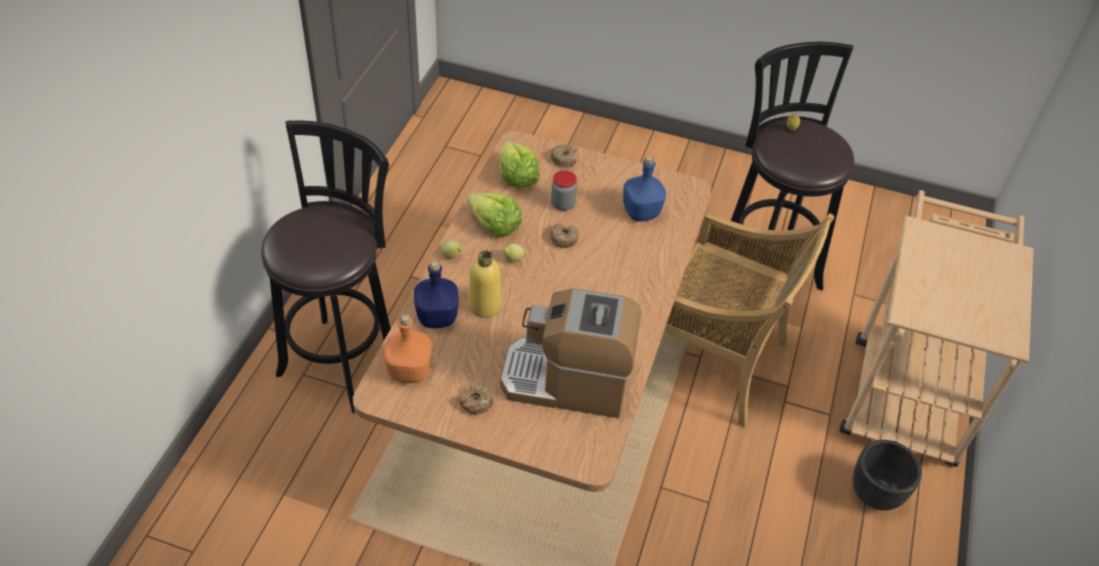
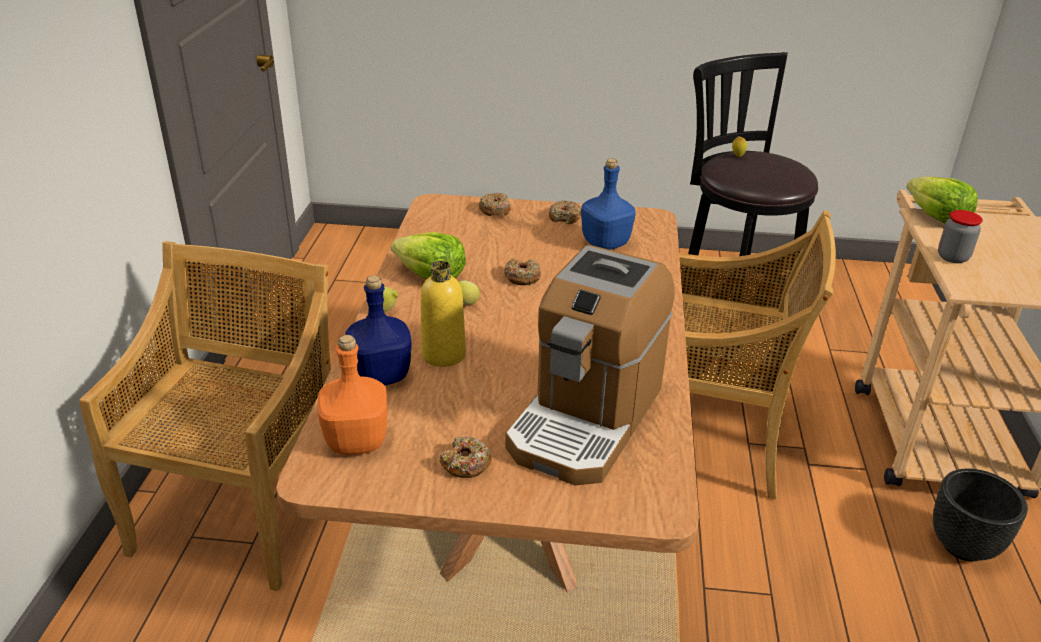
camera: 10 degrees left, 15 degrees down
black stool [261,120,391,413] -> beige chair [79,241,331,591]
lettuce [499,141,540,188] -> lettuce moved to [907,177,978,223]
coffee machine [500,288,641,418] -> coffee machine turned 60 degrees counterclockwise [505,245,674,485]
jar [551,170,577,211] -> jar moved to [938,210,983,263]
none -> donut [549,200,581,224]

